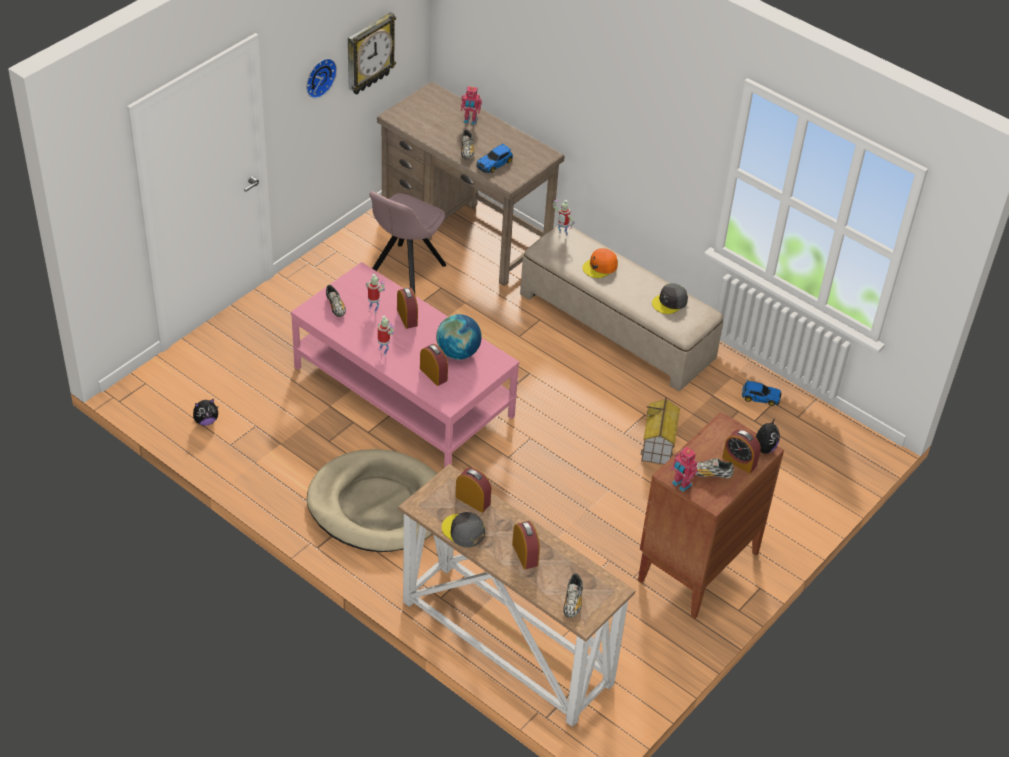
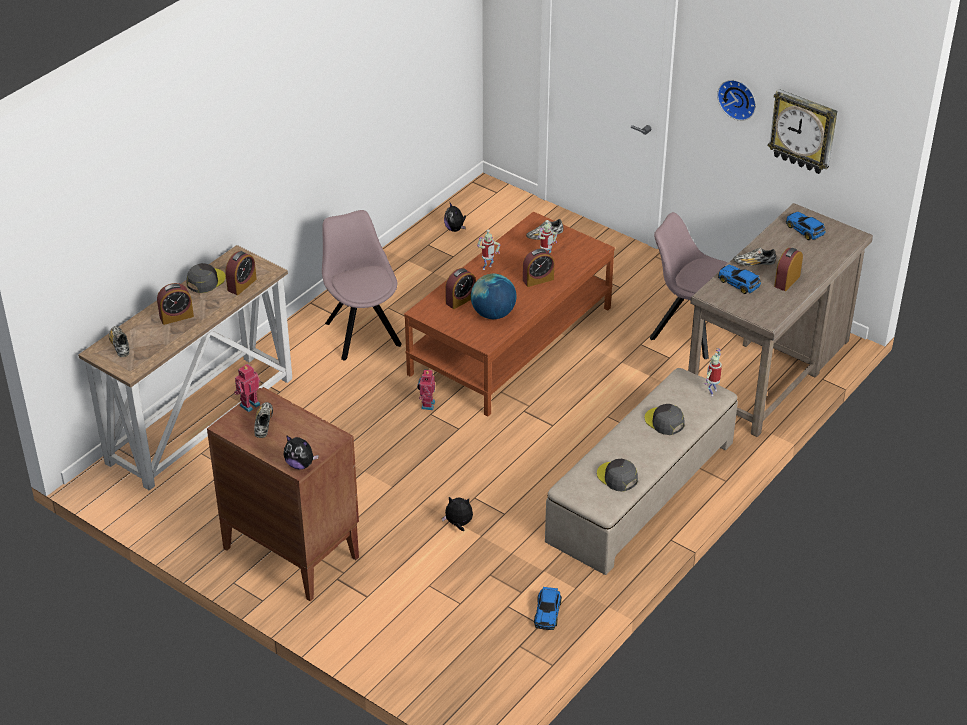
camera: 90 degrees right, 5 degrees down
pink coffee table [291,262,519,468] -> brown coffee table [404,211,615,416]
beige dog bed [307,449,437,552] -> pink chair [322,210,402,360]
toy robot [461,86,482,125] -> toy robot moved to [417,368,435,410]
shoe [563,573,583,618] -> shoe turned 60 degrees clockwise [109,326,129,357]
orange cap [582,248,618,278] -> grey cap [645,404,685,435]
toy house [640,398,680,465] -> plush toy [442,497,473,531]
alarm clock [722,429,761,474] -> alarm clock moved to [774,248,803,291]
none -> toy car [786,212,826,240]

